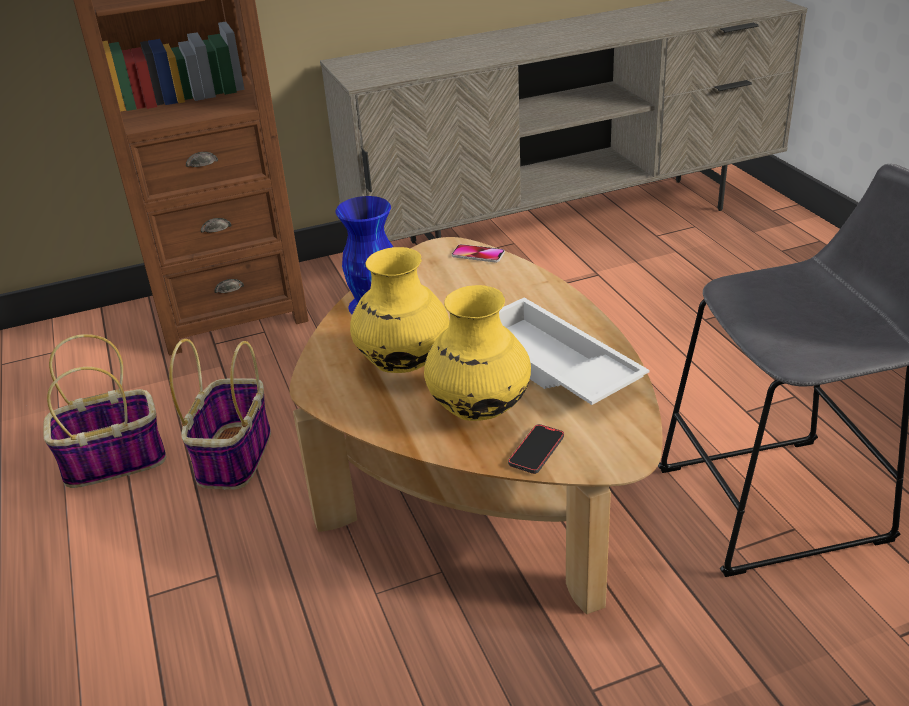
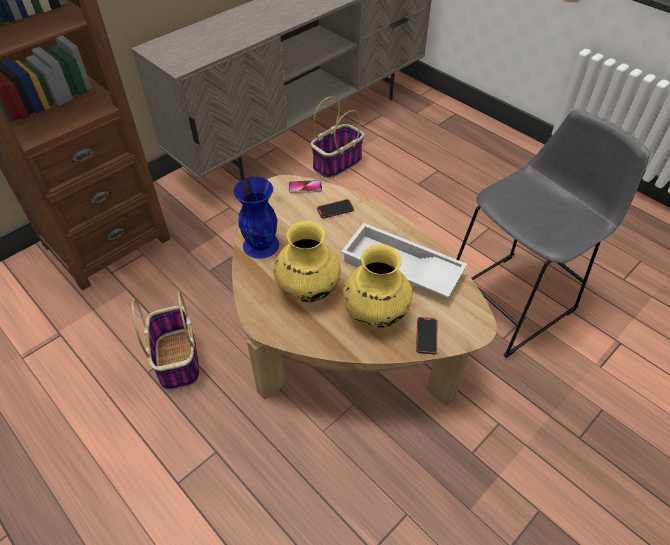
camera: 25 degrees left, 15 degrees up
basket [44,334,166,488] -> basket moved to [311,96,364,179]
none -> phone [317,199,354,219]

